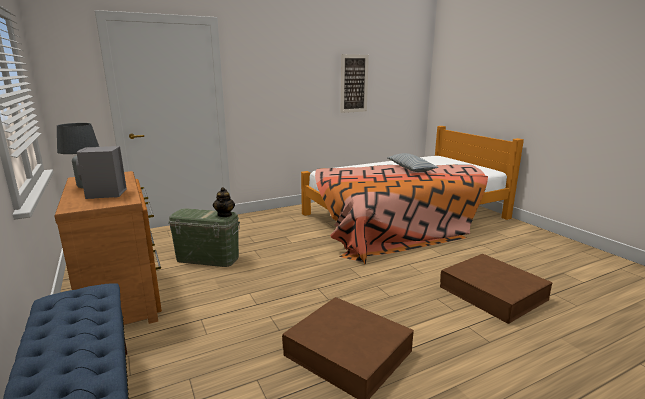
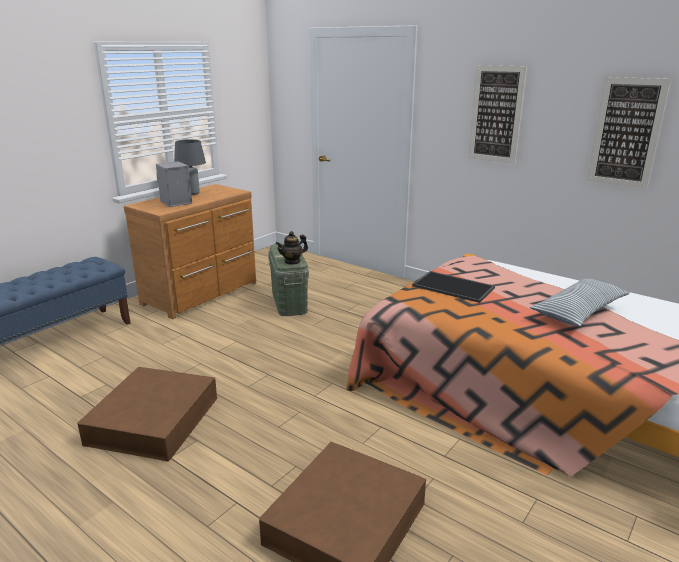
camera: 65 degrees right, 5 degrees up
none -> tray [412,271,495,303]
none -> picture [468,65,527,164]

